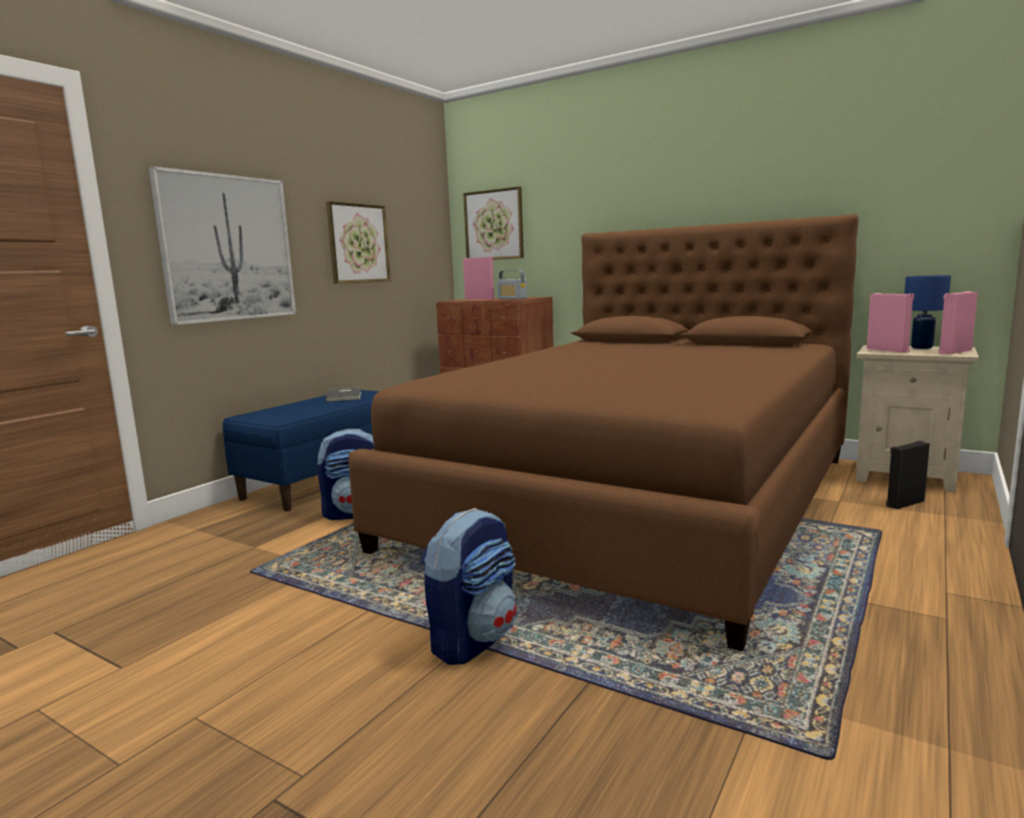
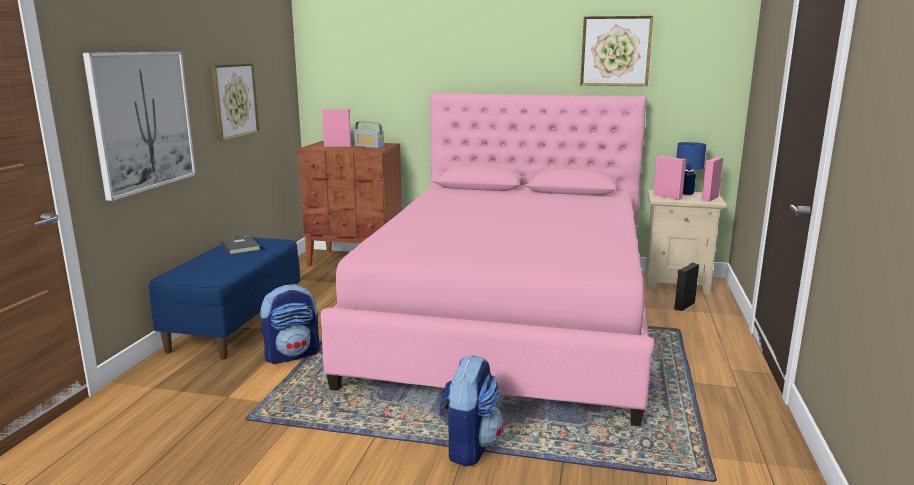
camera: 20 degrees left, 5 degrees up
brown bed [348,214,858,651] -> pink bed [321,93,654,426]
picture [463,186,524,260] -> picture moved to [580,16,653,86]

